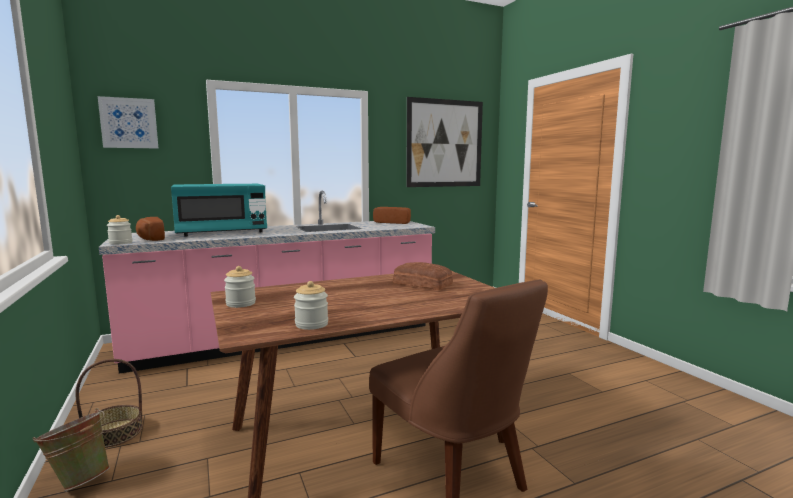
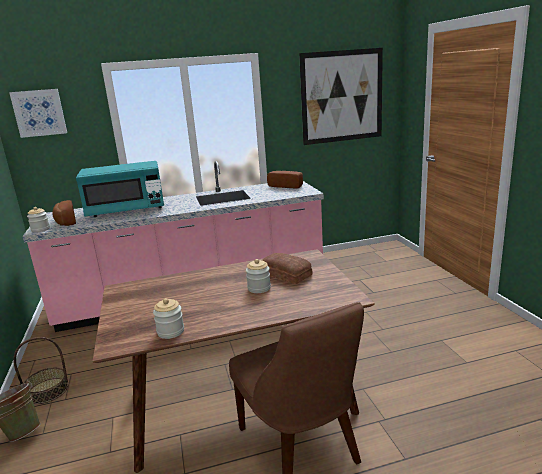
camera: 10 degrees right, 10 degrees up
jar [224,266,256,308] -> jar moved to [246,259,271,293]

